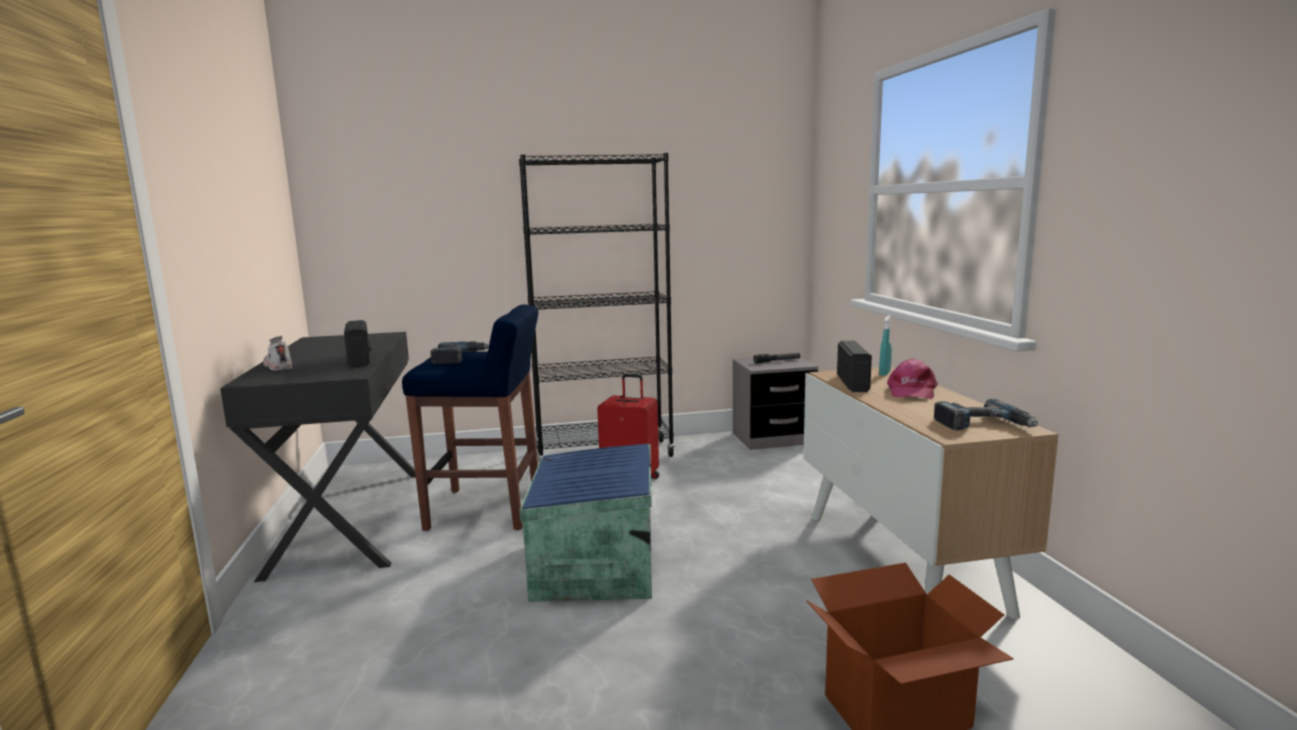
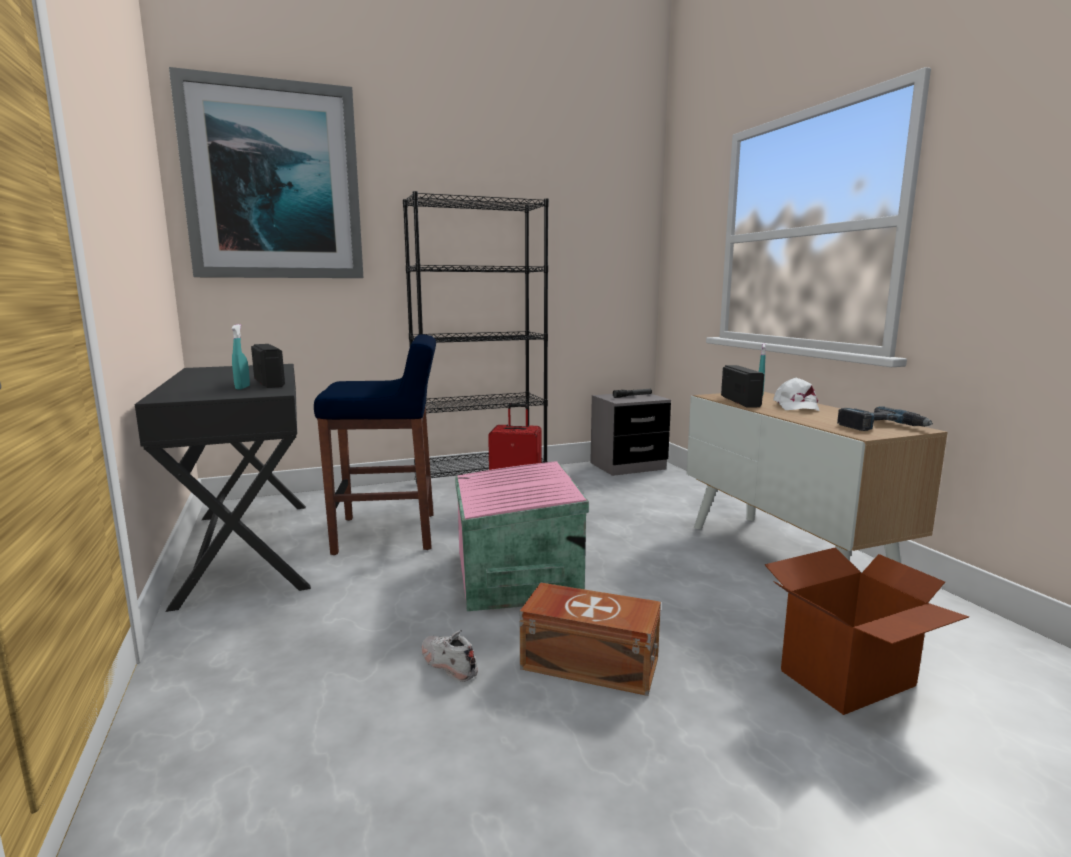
camera: 10 degrees left, 0 degrees up
white shoe [263,336,292,371] -> white shoe moved to [422,630,478,682]
power drill [430,341,489,364] -> none
blue storage box [519,444,652,602] -> pink storage box [455,461,589,611]
pink cap [887,358,938,400] -> white cap [773,378,819,411]
none -> picture [169,67,363,278]
none -> turquoise spray bottle [231,324,250,389]
none -> brown storage box [520,582,661,696]

